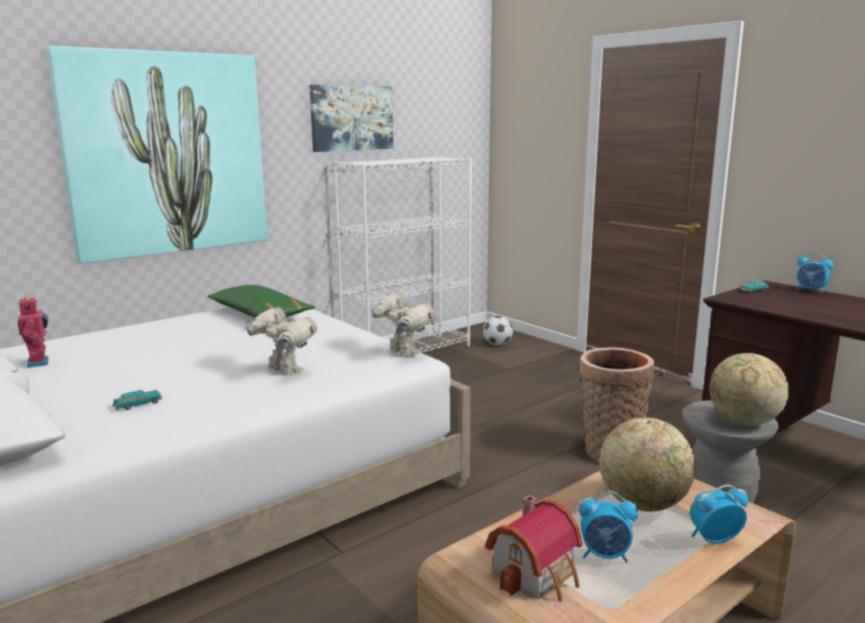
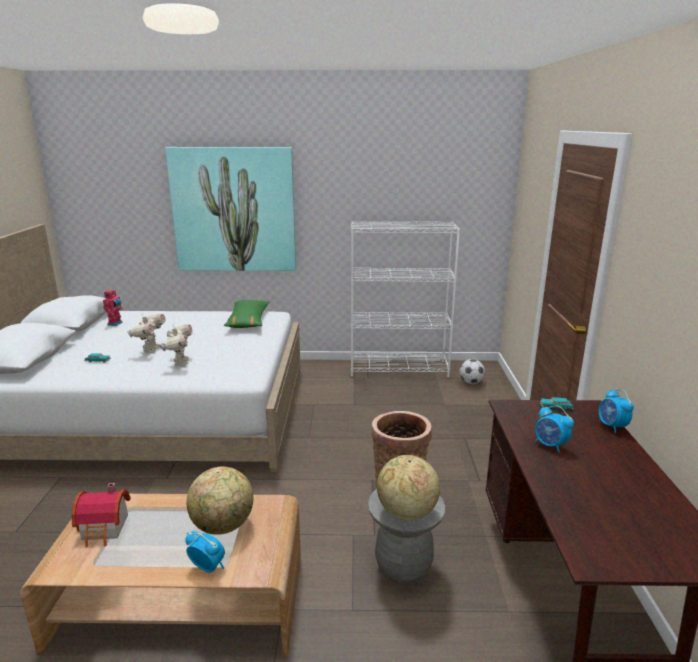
camera: 40 degrees right, 5 degrees up
picture [310,85,393,152] -> none
toy robot [371,291,435,356] -> toy robot moved to [127,312,166,353]
alarm clock [579,490,638,563] -> alarm clock moved to [535,405,574,453]

